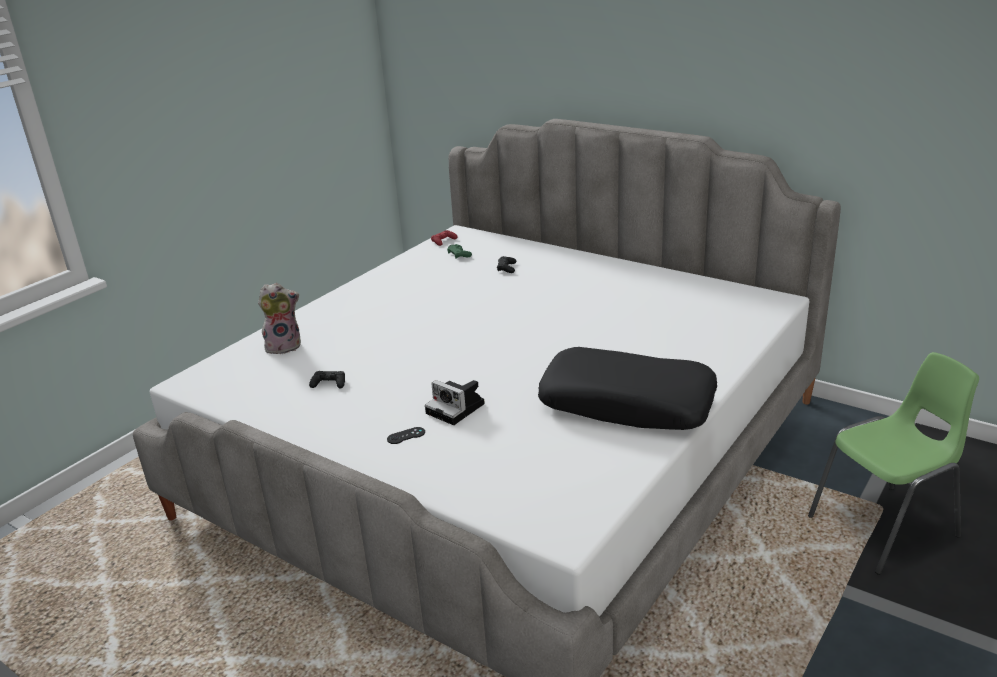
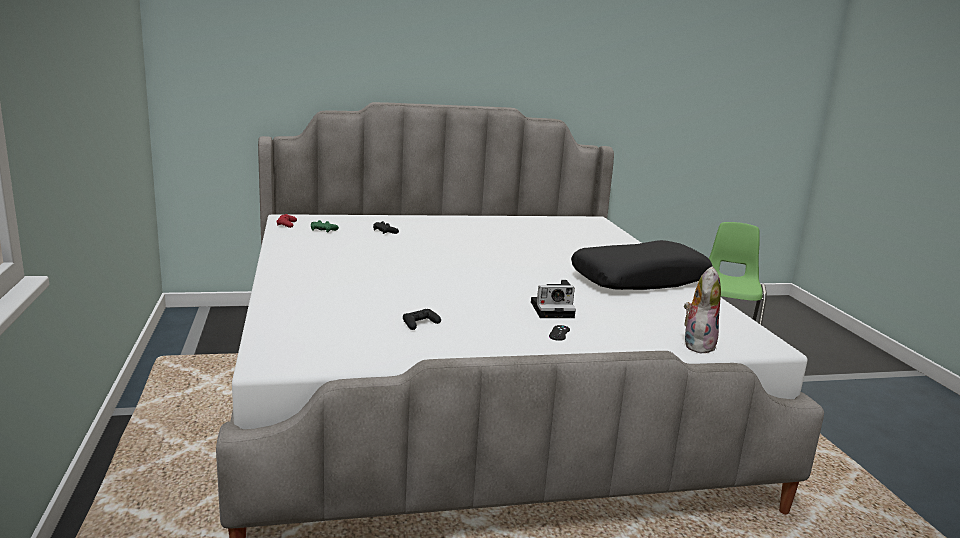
camera: 50 degrees left, 10 degrees down
plush toy [258,283,301,354] -> plush toy moved to [684,266,721,353]

